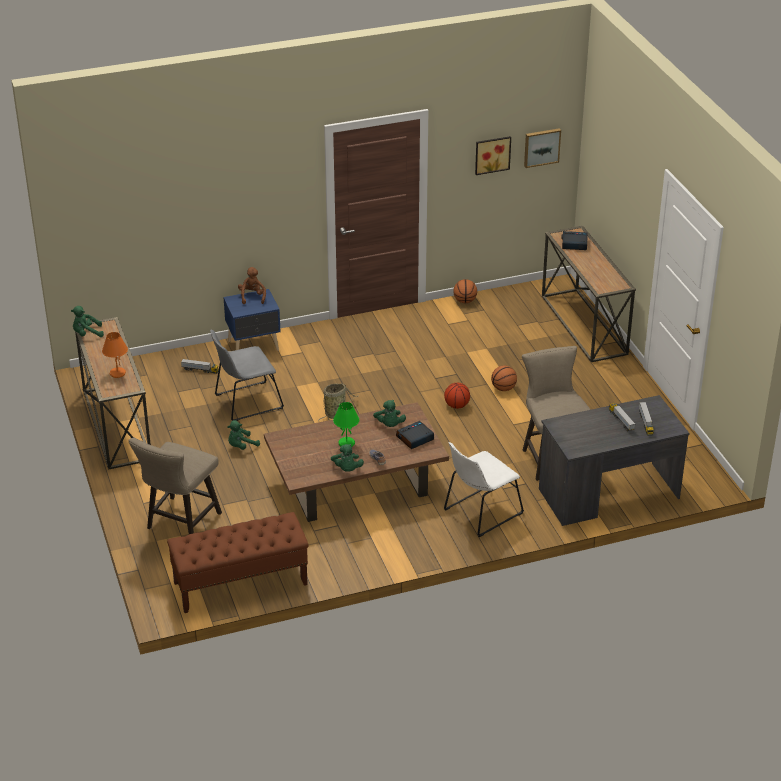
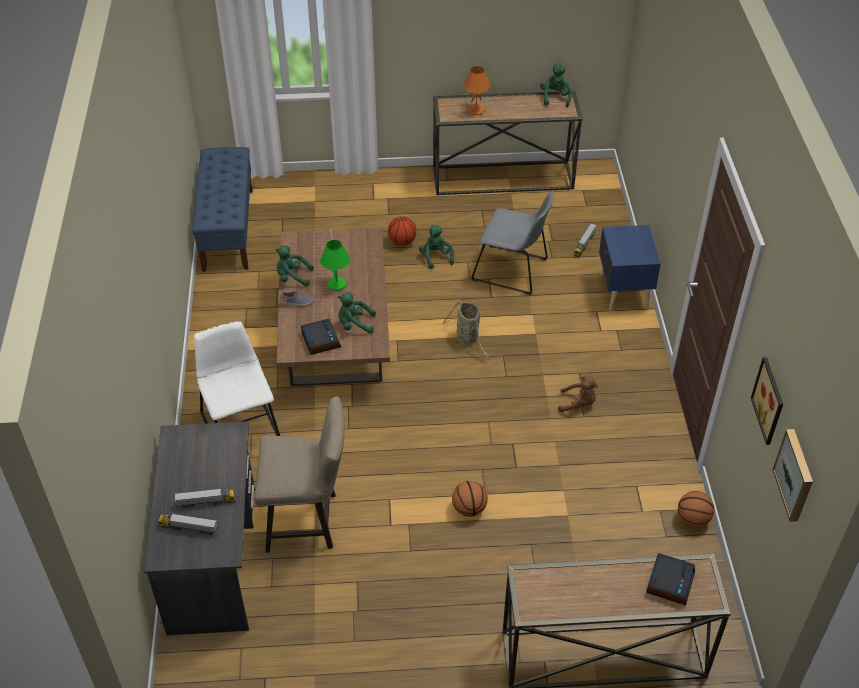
camera: 105 degrees right, 10 degrees up
beige stool [129,438,222,534] -> none
brown bench [167,512,309,613] -> blue bench [192,147,253,272]
grey chair [210,330,284,421] -> grey chair turned 120 degrees clockwise [471,191,554,295]
brown plush toy [238,267,266,304] -> brown plush toy moved to [558,376,598,412]
basketball [444,383,470,409] -> basketball moved to [388,217,416,245]

